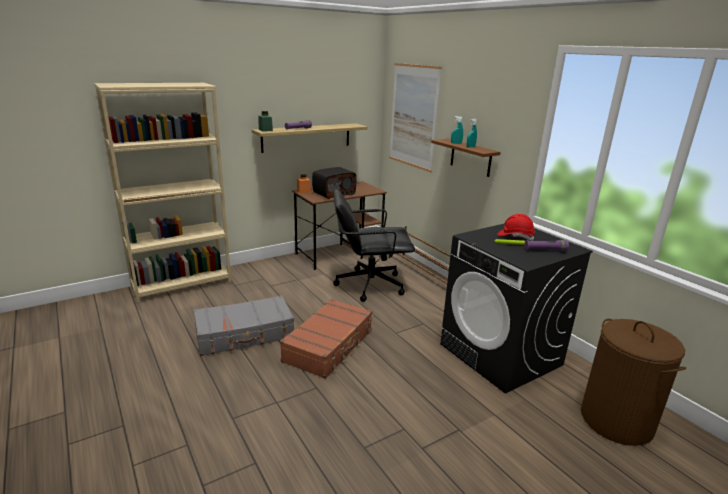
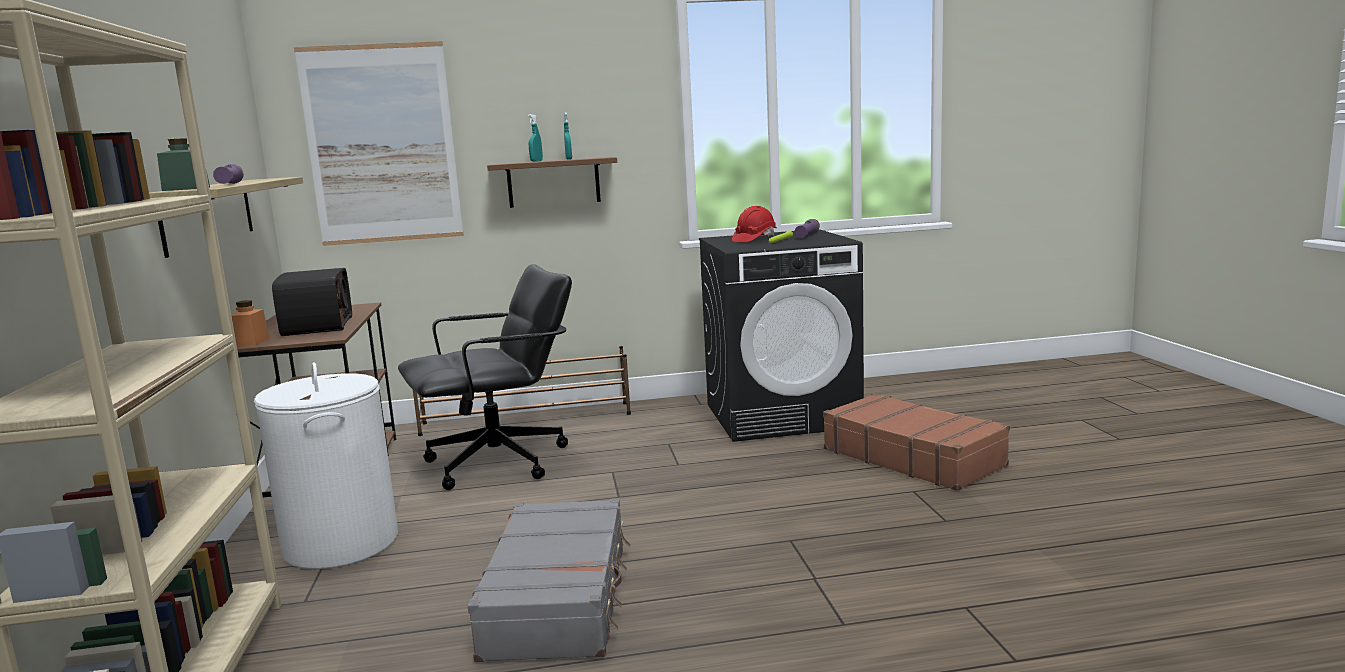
camera: 65 degrees left, 10 degrees down
brown suitcase [280,299,372,379] -> brown suitcase moved to [823,393,1010,491]
black office chair [333,189,415,302] -> black office chair turned 135 degrees counterclockwise [398,264,572,490]
brown laundry basket [581,319,686,446] -> none
none -> white laundry basket [254,362,398,569]

